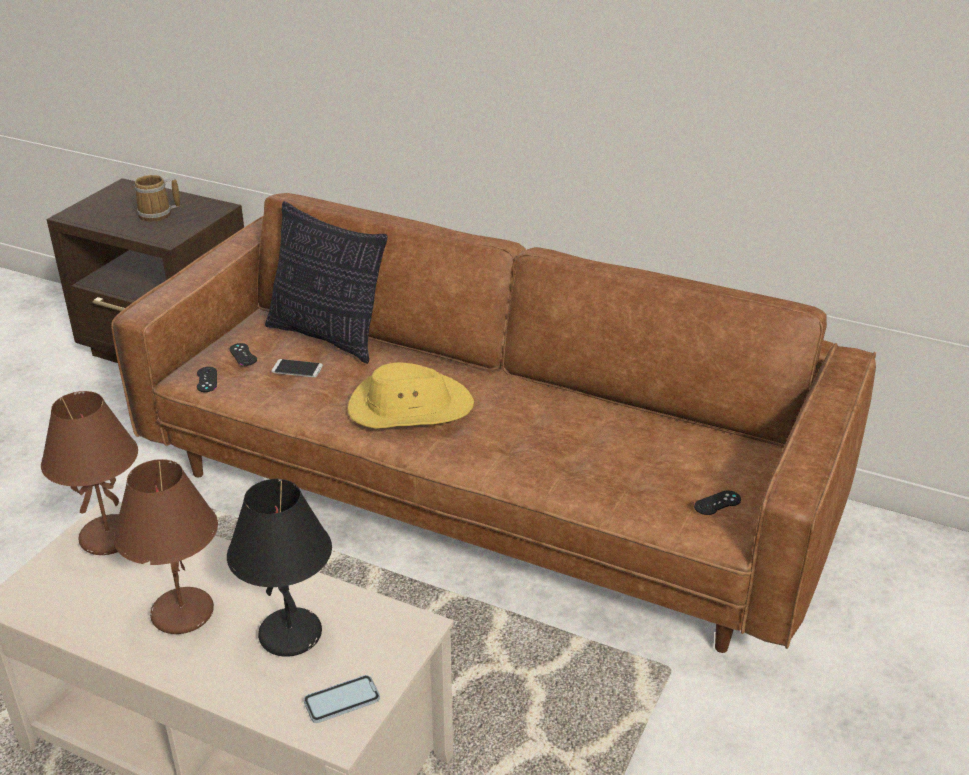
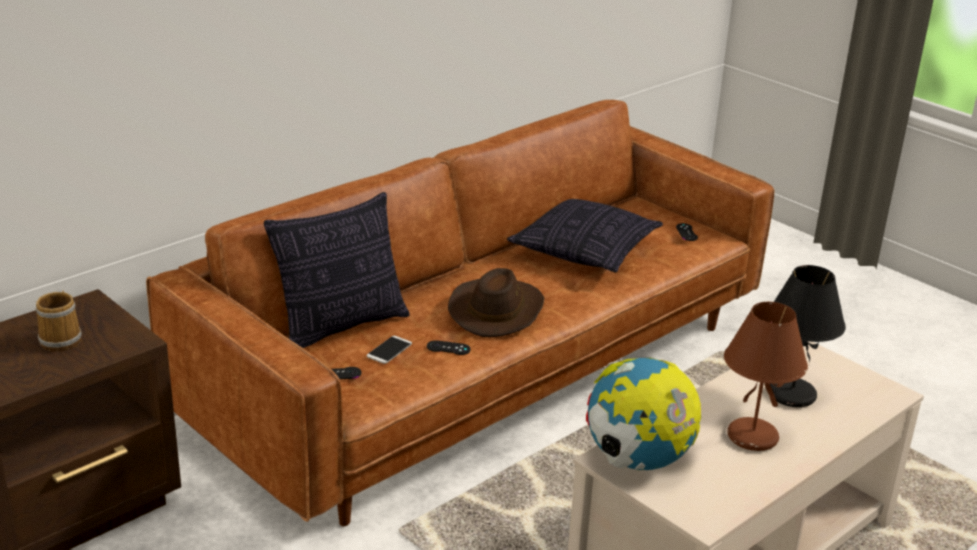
camera: 70 degrees left, 5 degrees down
brown table lamp [41,391,138,555] -> globe [586,358,701,470]
black game controller [197,367,217,392] -> black game controller moved to [427,340,471,355]
phone [304,675,380,723] -> none
yellow hat [347,362,474,429] -> brown hat [448,268,544,337]
none -> pillow [507,199,663,272]

